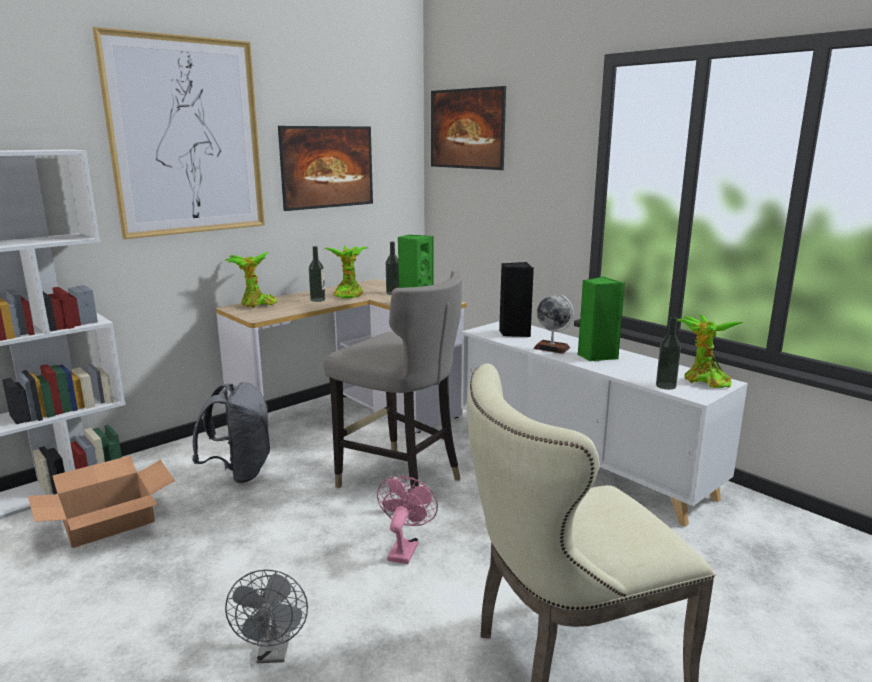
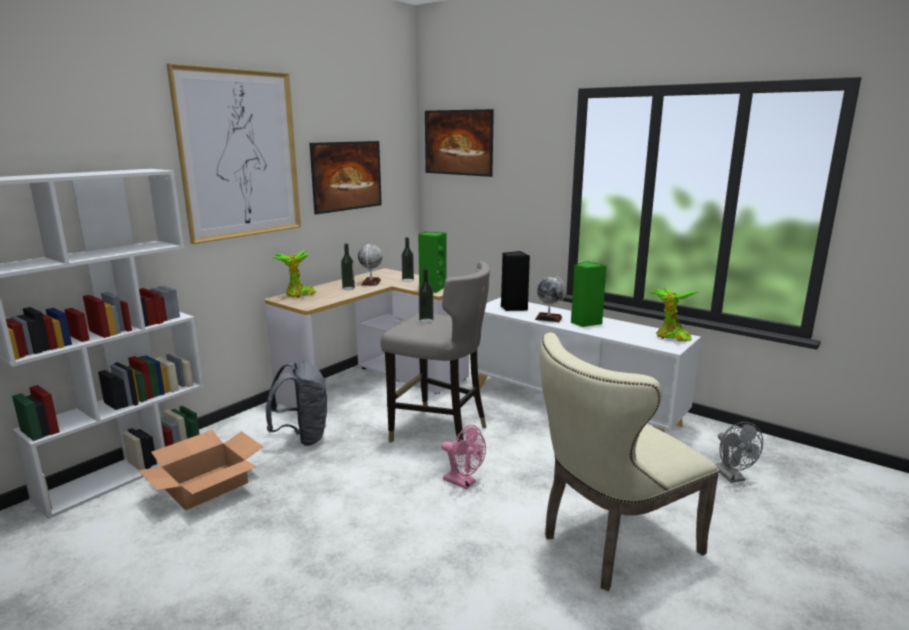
camera: 10 degrees left, 0 degrees up
grey fan [225,569,308,663] -> grey fan moved to [715,422,763,483]
potted plant [324,246,368,298] -> globe [358,244,382,286]
pink fan [377,476,438,564] -> pink fan turned 120 degrees clockwise [441,425,486,489]
bottle [656,317,681,390] -> bottle moved to [419,269,434,323]

